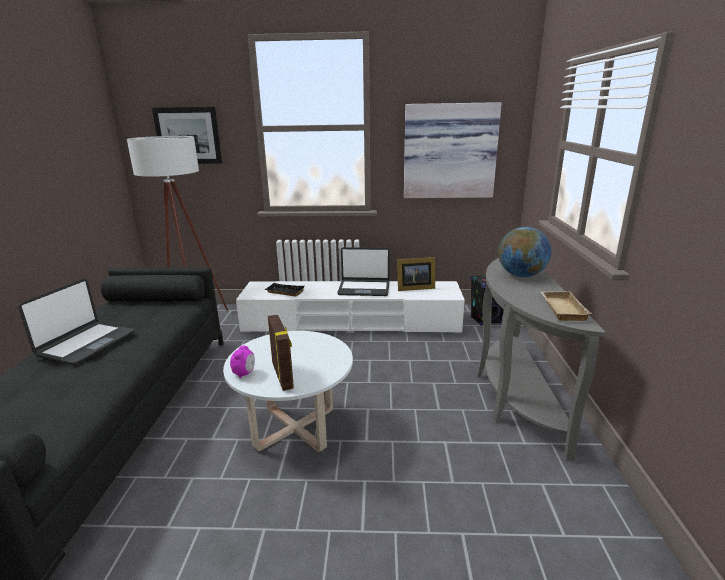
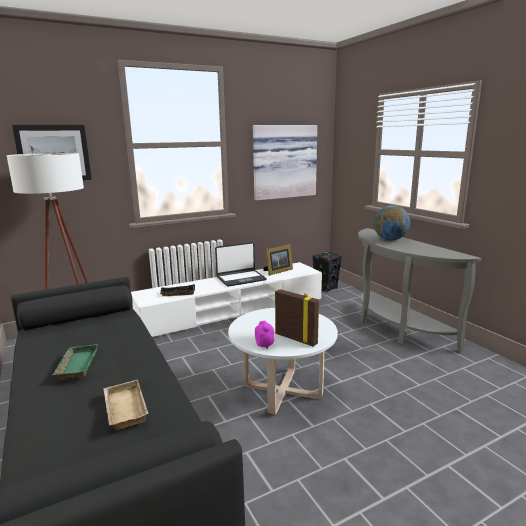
camera: 30 degrees left, 5 degrees down
laptop [18,278,135,365] -> green tray [53,344,98,380]
beige tray [540,291,592,321] -> beige tray moved to [103,379,149,430]

